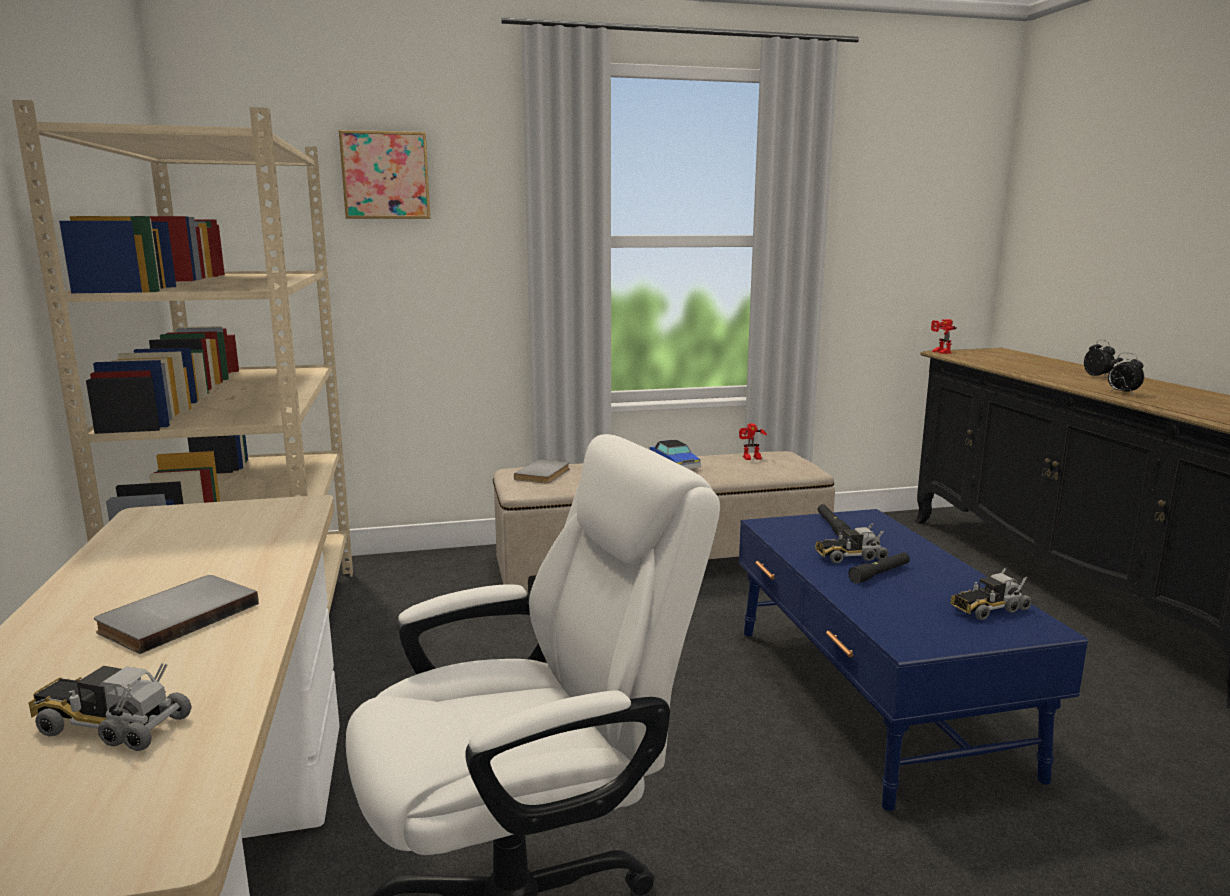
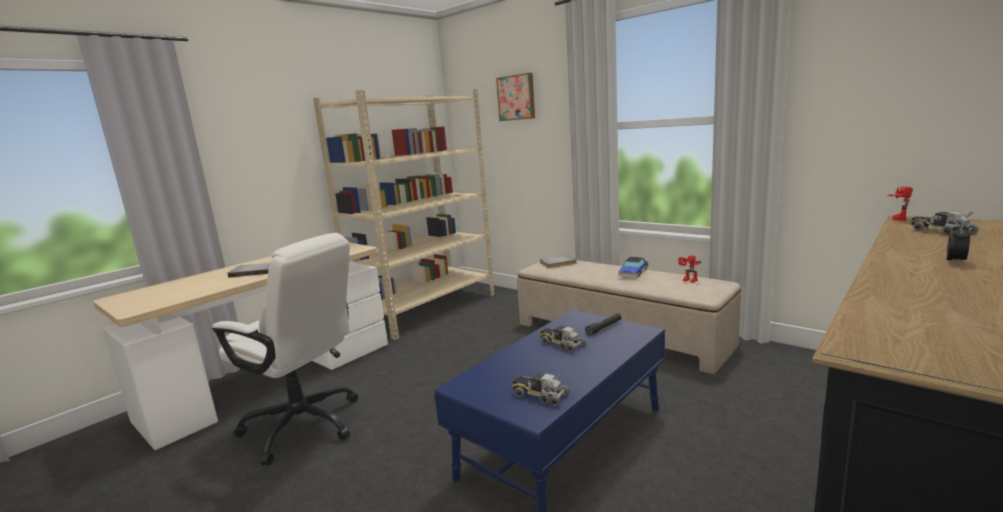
camera: 55 degrees right, 0 degrees up
toy truck [28,663,192,751] -> toy truck moved to [910,211,978,235]
black flashlight [848,552,910,584] -> none
alarm clock [1108,353,1144,394] -> none

